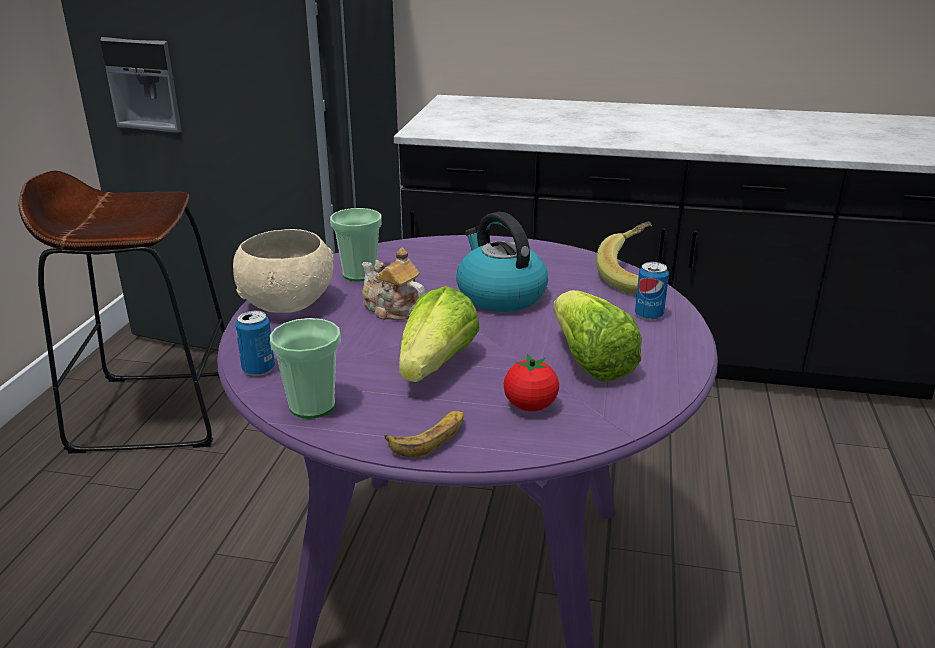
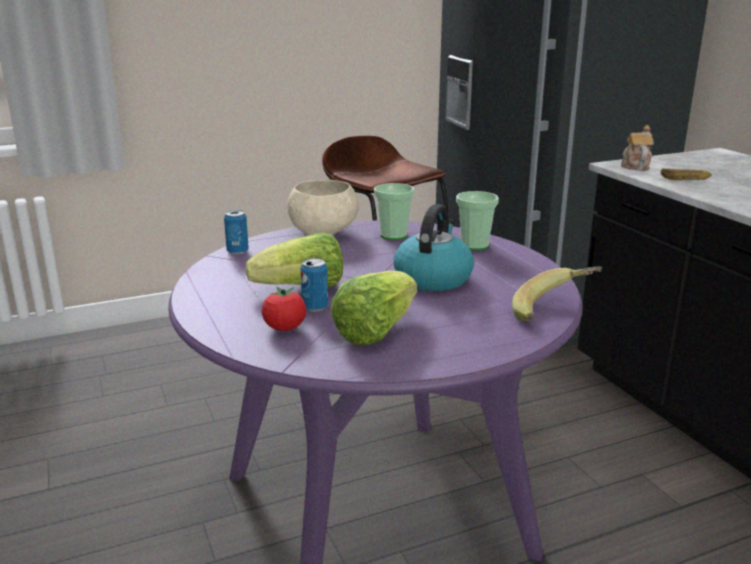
camera: 55 degrees right, 5 degrees down
cup [270,318,341,419] -> cup moved to [456,191,499,250]
teapot [362,248,425,320] -> teapot moved to [621,125,654,171]
banana [385,410,464,457] -> banana moved to [661,168,712,180]
can [635,262,669,320] -> can moved to [301,258,328,312]

